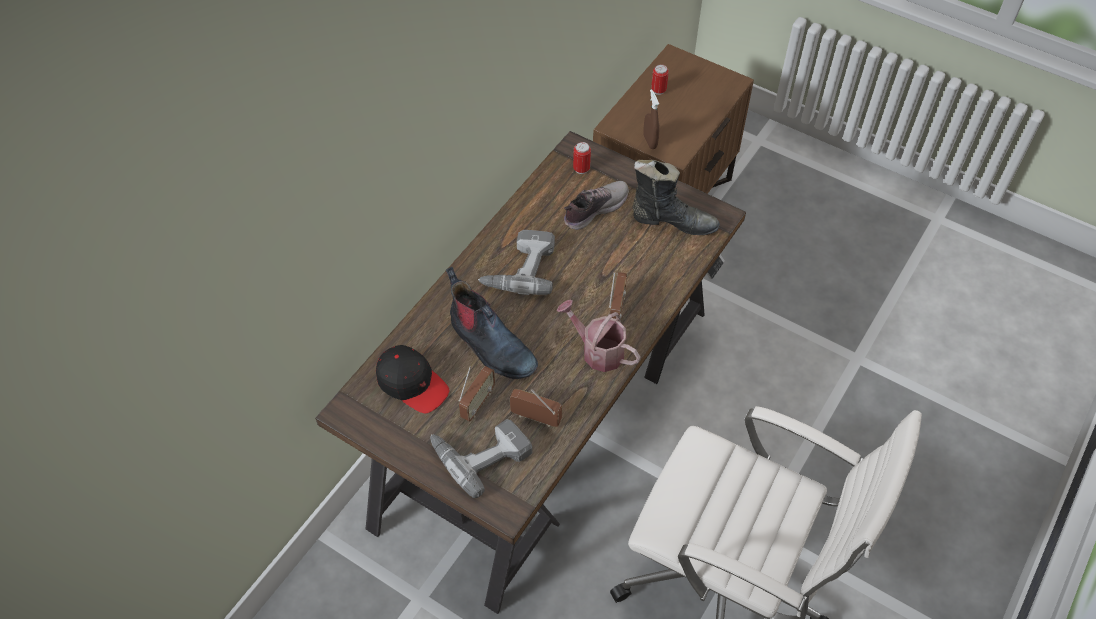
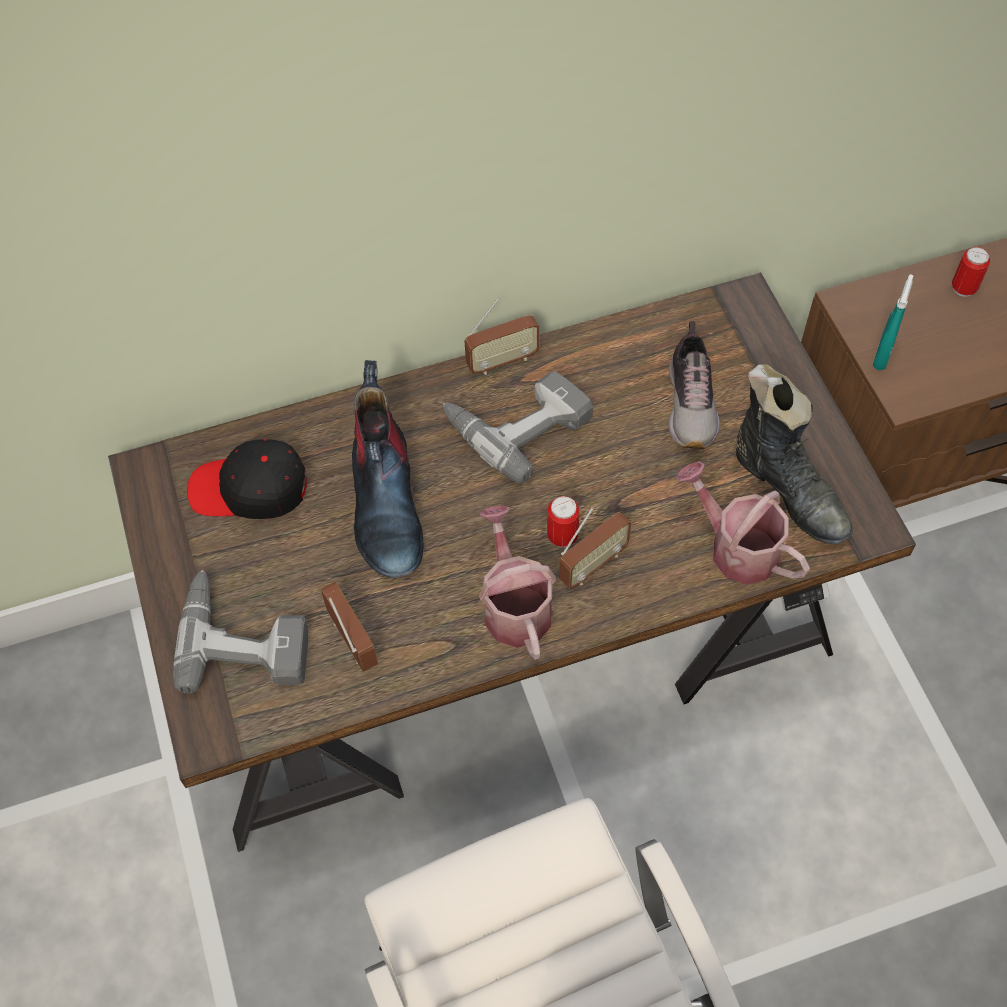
camera: 40 degrees right, 5 degrees up
black cap [376,345,449,413] -> black cap turned 105 degrees clockwise [187,439,307,519]
radio [459,366,495,421] -> radio moved to [464,297,540,375]
shoe [564,181,629,230] -> shoe turned 90 degrees clockwise [669,321,720,449]
can [573,142,591,174] -> can moved to [547,496,580,547]
brown spray bottle [643,89,659,149] -> turquoise spray bottle [873,274,913,370]
none -> watering can [676,461,810,584]

